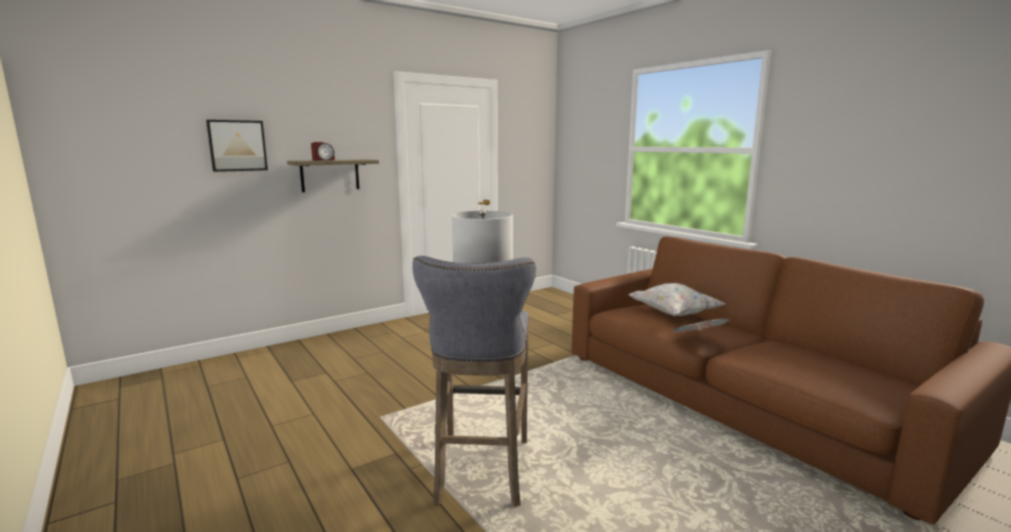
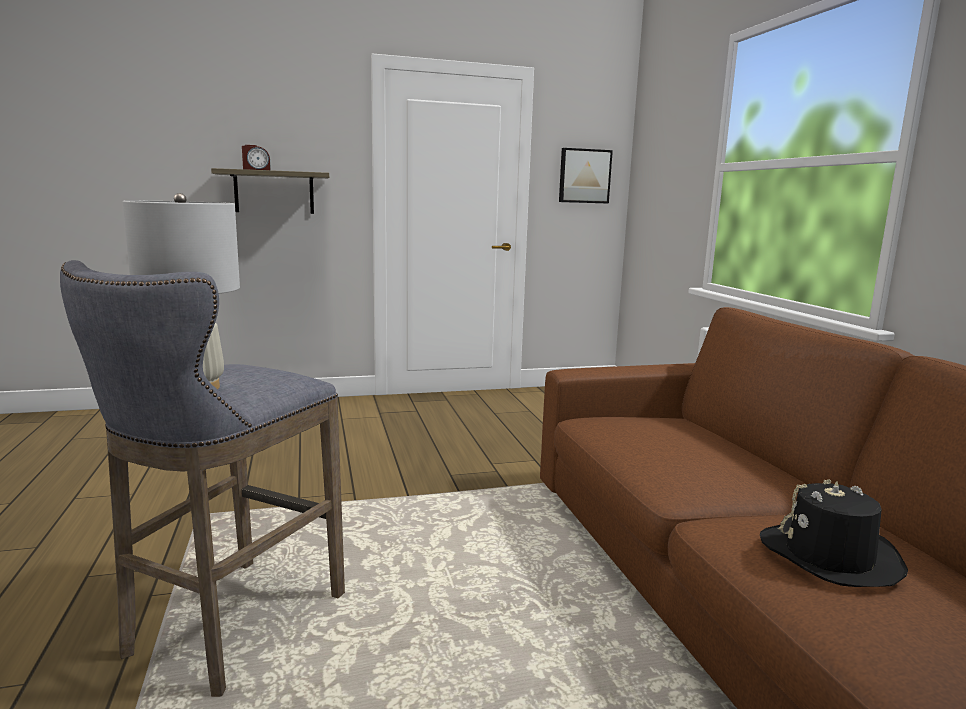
camera: 20 degrees right, 0 degrees up
picture [206,120,268,172] -> picture moved to [559,148,613,204]
white pillow [628,283,725,316] -> none
newspaper [671,319,730,332] -> none
none -> black hat [760,479,908,587]

